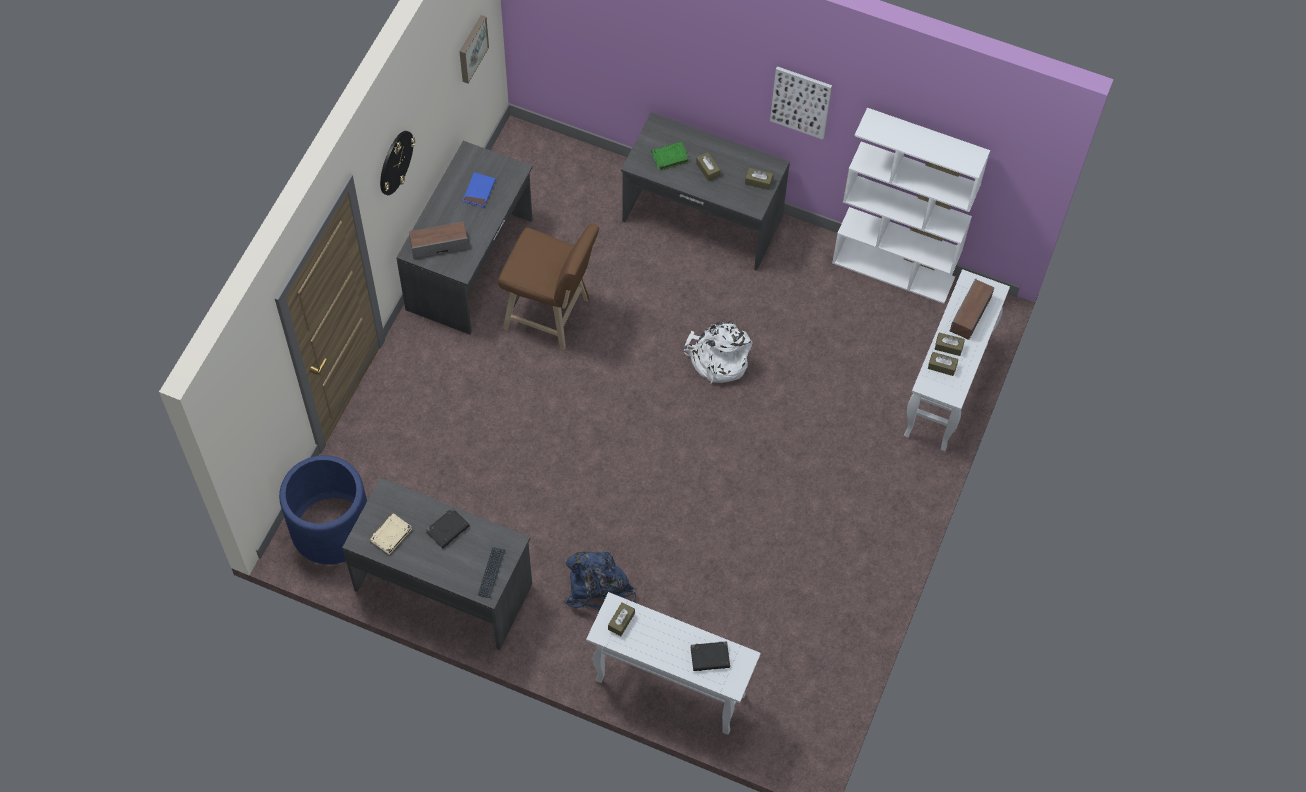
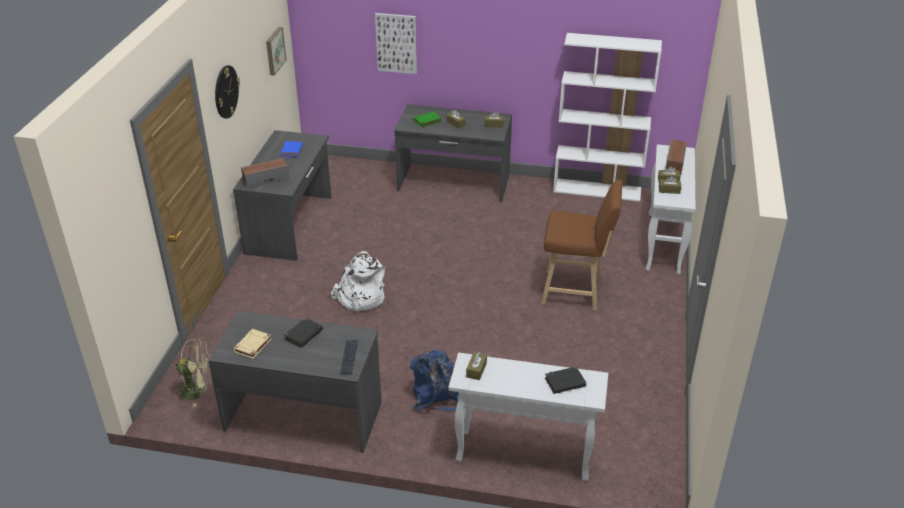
camera: 10 degrees left, 25 degrees down
blue planter [279,455,367,565] -> green fan [175,339,211,407]
brown stool [498,223,599,350] -> brown stool moved to [541,180,623,310]
white backpack [684,321,753,383] -> white backpack moved to [331,251,385,311]
picture [770,66,832,140] -> picture moved to [375,13,417,74]

